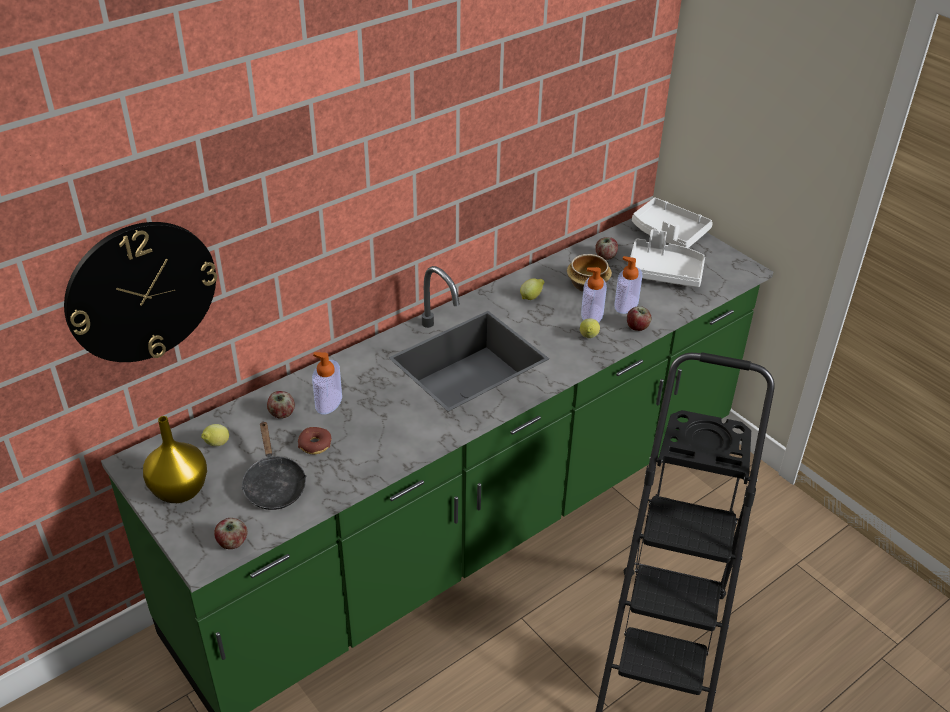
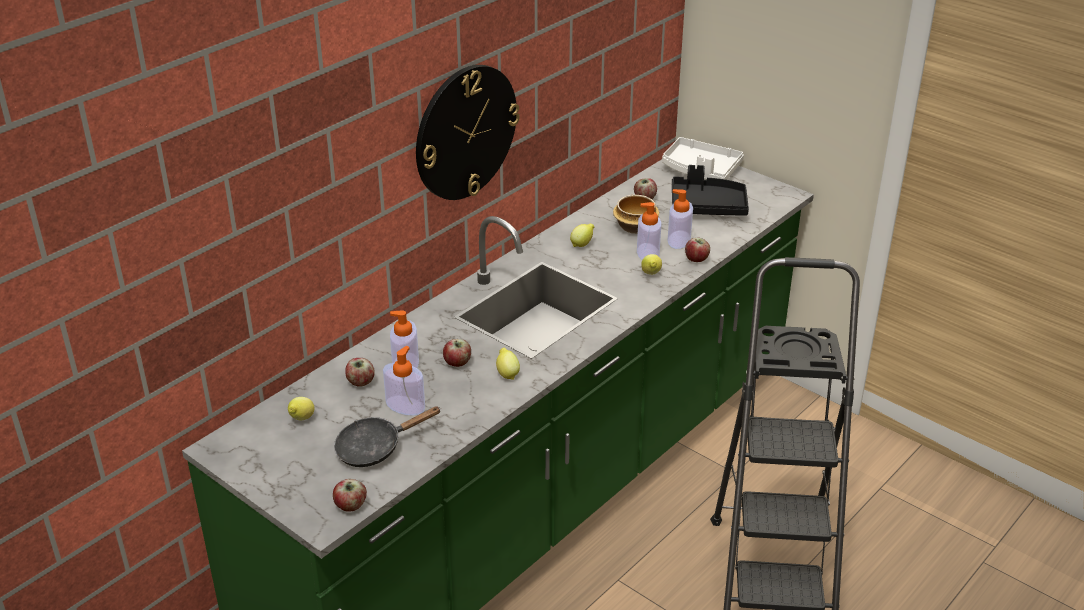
camera: 10 degrees left, 5 degrees down
wall clock [64,222,217,362] -> wall clock moved to [416,65,520,200]
yellow vase [143,416,207,503] -> none
black frying pan [241,421,307,510] -> black frying pan turned 90 degrees clockwise [334,406,441,467]
donut [298,427,331,454] -> soap dispenser [383,346,425,416]
white tray [630,229,705,287] -> black tray [672,165,749,216]
none -> apple [443,339,471,367]
none -> lemon [496,348,520,380]

